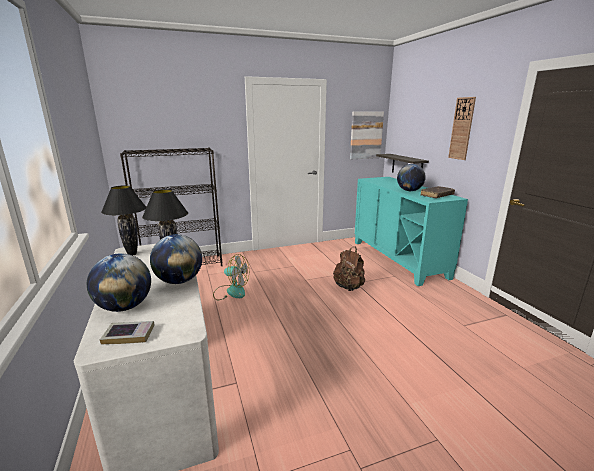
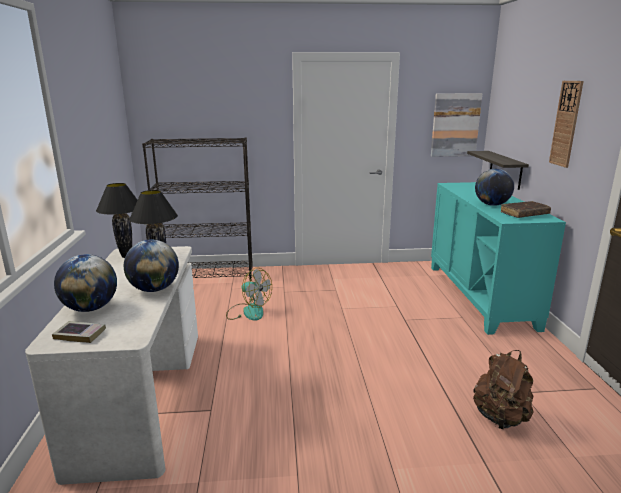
camera: 15 degrees right, 0 degrees up
brown backpack [333,248,365,291] -> brown backpack moved to [473,350,534,430]

